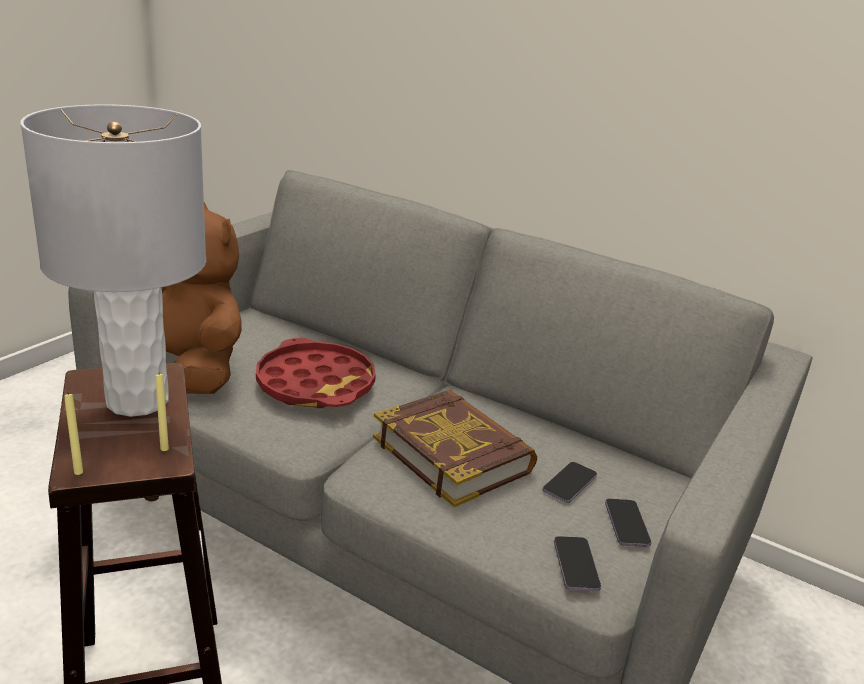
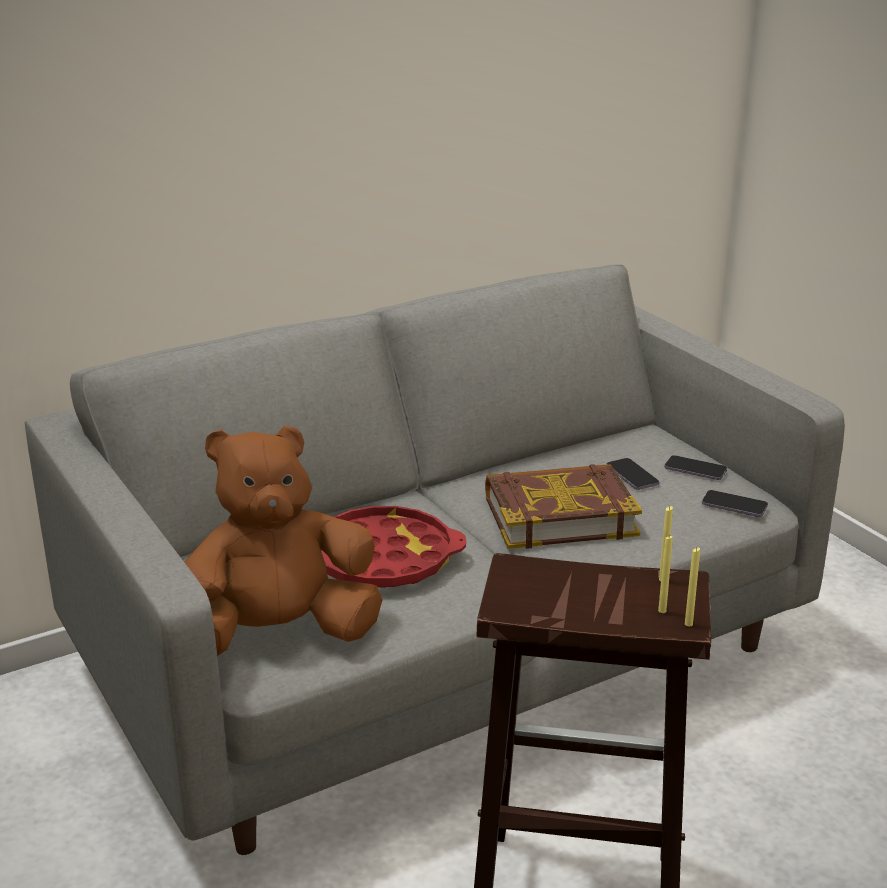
camera: 60 degrees left, 0 degrees up
grey table lamp [20,104,206,417] -> none
none -> yellow candle [658,536,673,613]

